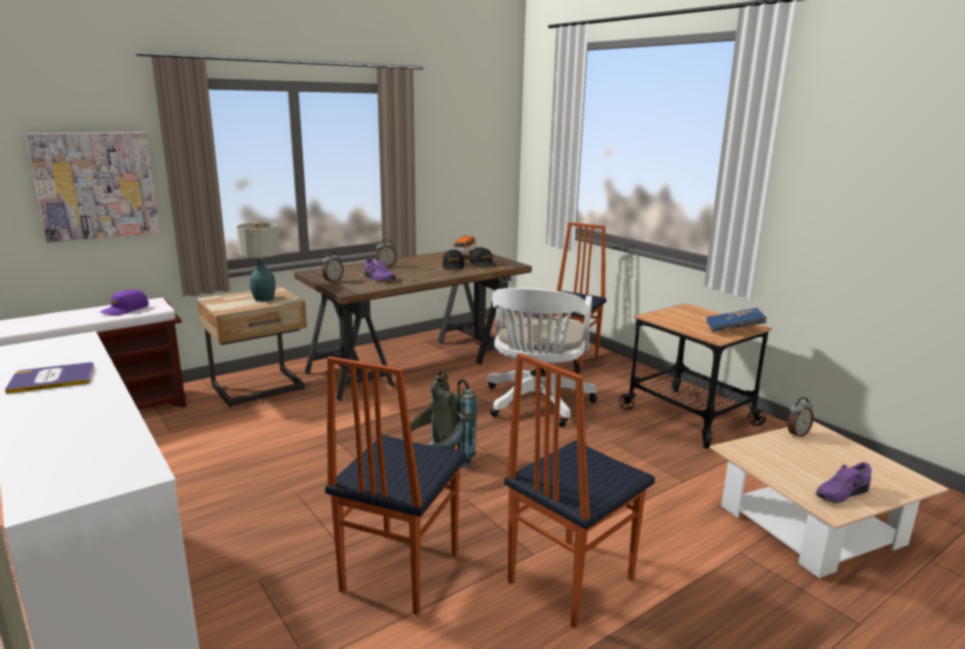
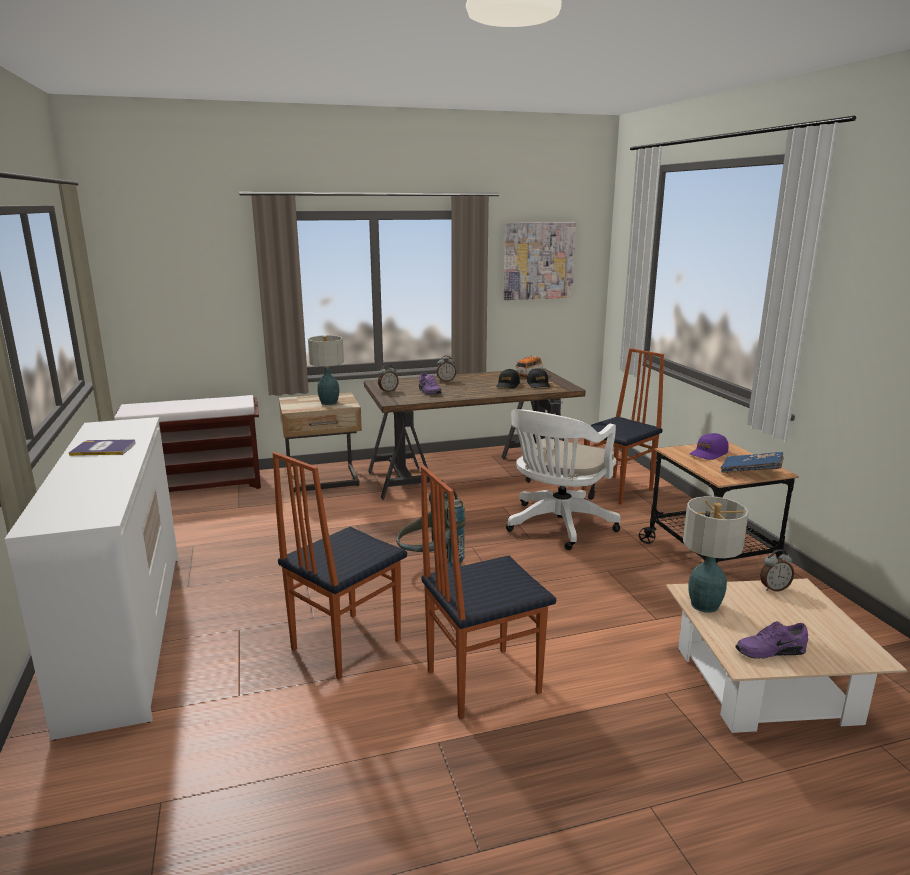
camera: 20 degrees right, 0 degrees up
picture [26,132,160,242] -> picture moved to [504,222,576,300]
purple cap [100,290,149,315] -> purple cap moved to [690,433,729,460]
none -> table lamp [683,496,749,613]

